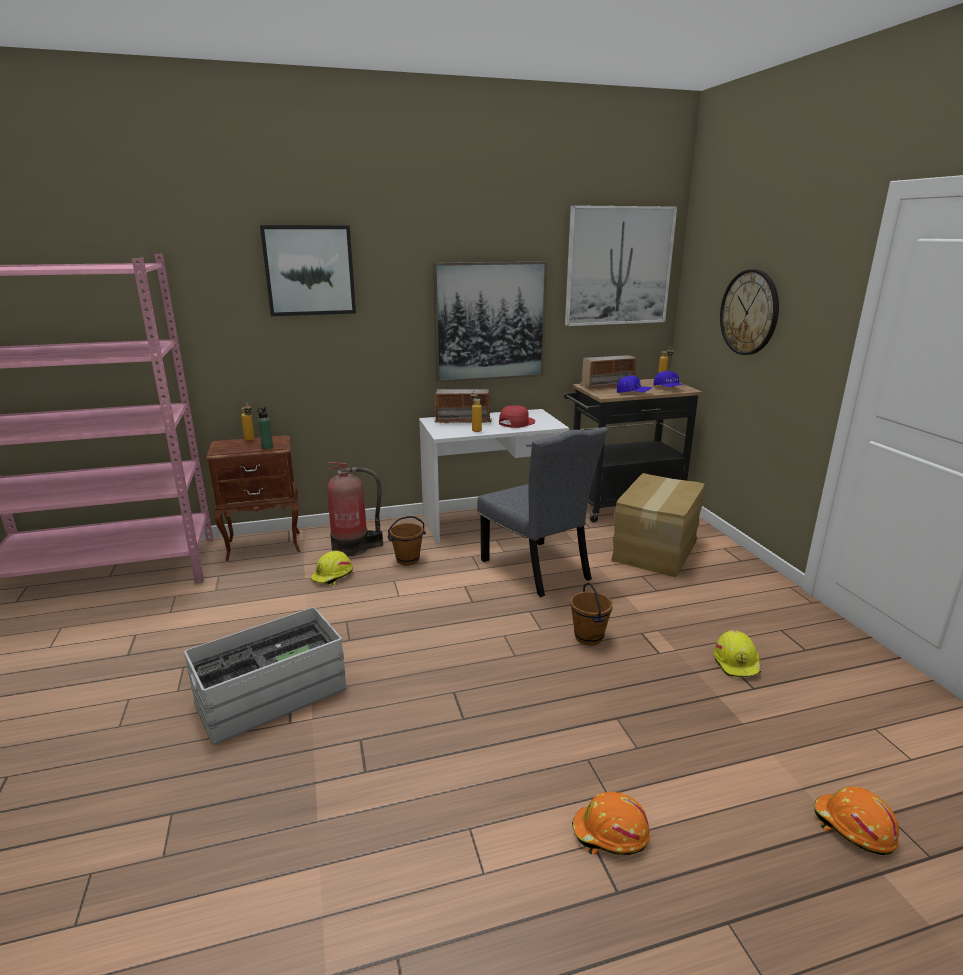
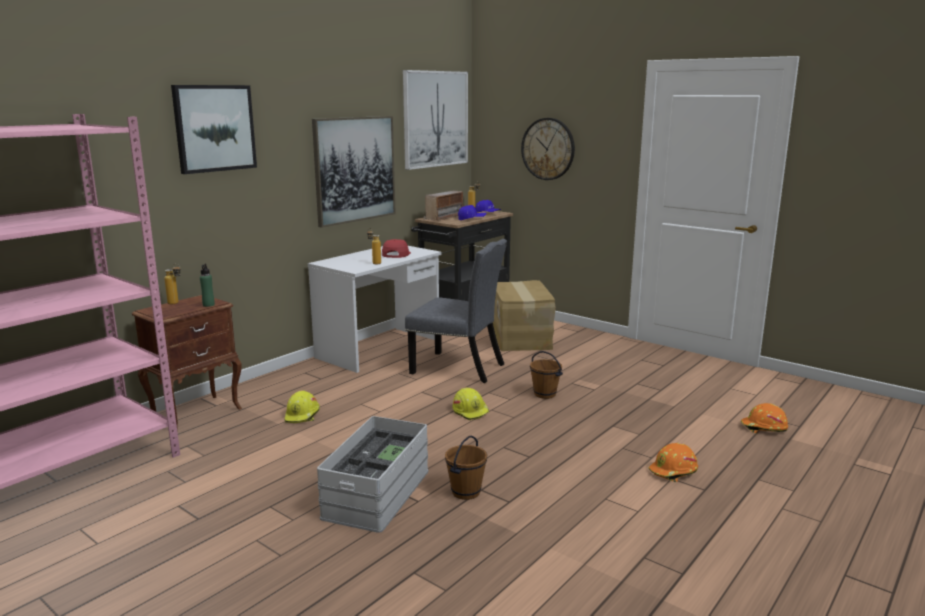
camera: 35 degrees left, 5 degrees down
fire extinguisher [327,462,383,556] -> none
brown bucket [387,516,426,565] -> brown bucket moved to [445,436,487,500]
radio [433,389,493,423] -> none
yellow hard hat [714,630,761,678] -> yellow hard hat moved to [452,387,489,420]

